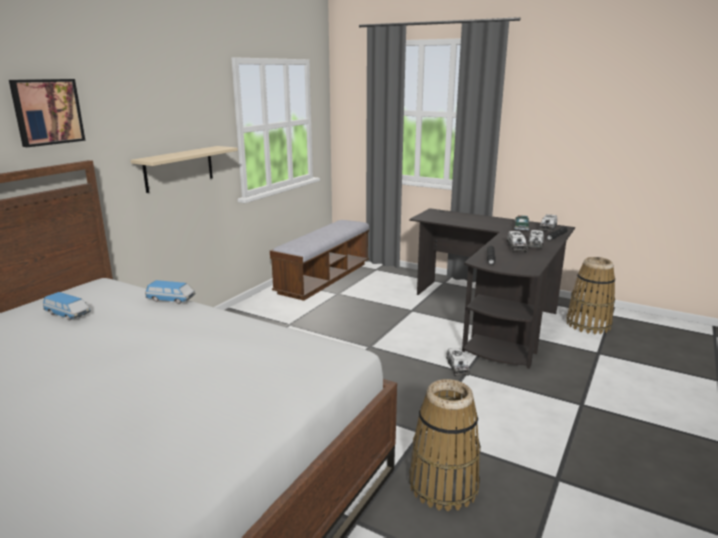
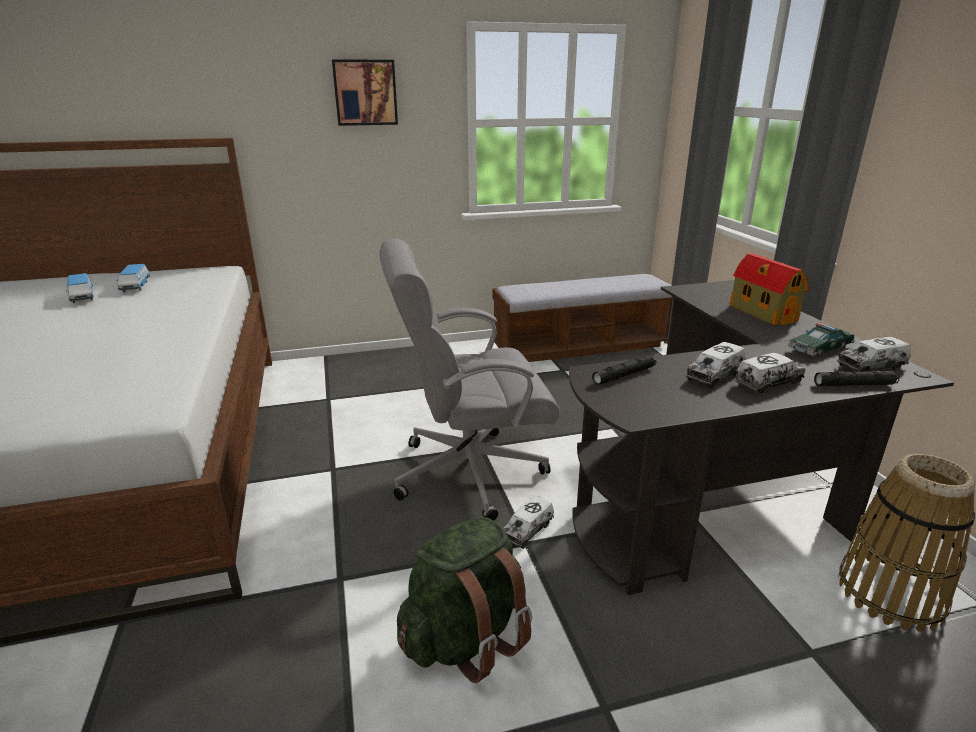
camera: 45 degrees right, 5 degrees up
picture [9,79,85,147] -> picture moved to [332,59,398,126]
beige shelf [131,146,238,193] -> none
toy car [145,280,196,304] -> toy car moved to [66,273,94,303]
basket [409,379,481,511] -> none
none -> grey office chair [379,238,559,520]
none -> green backpack [397,517,532,683]
none -> toy house [730,253,809,325]

